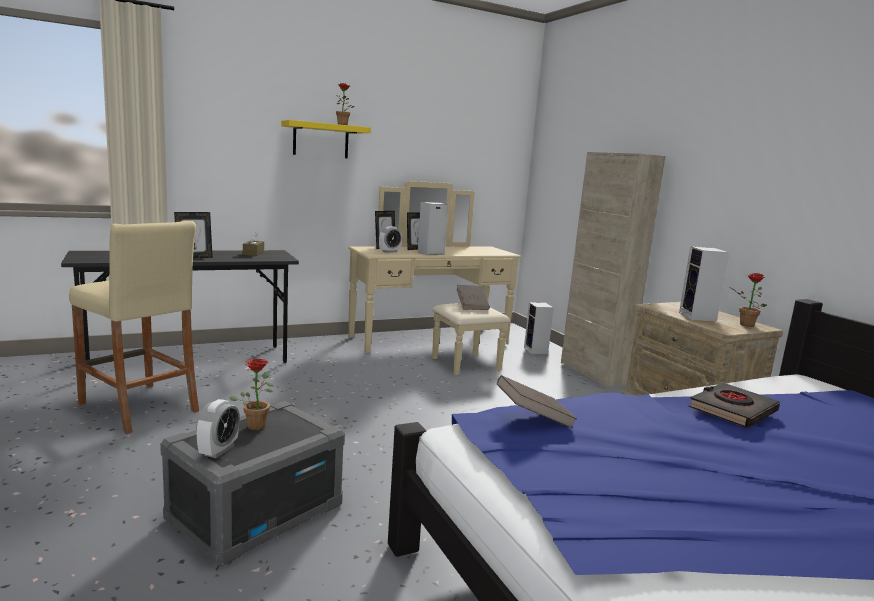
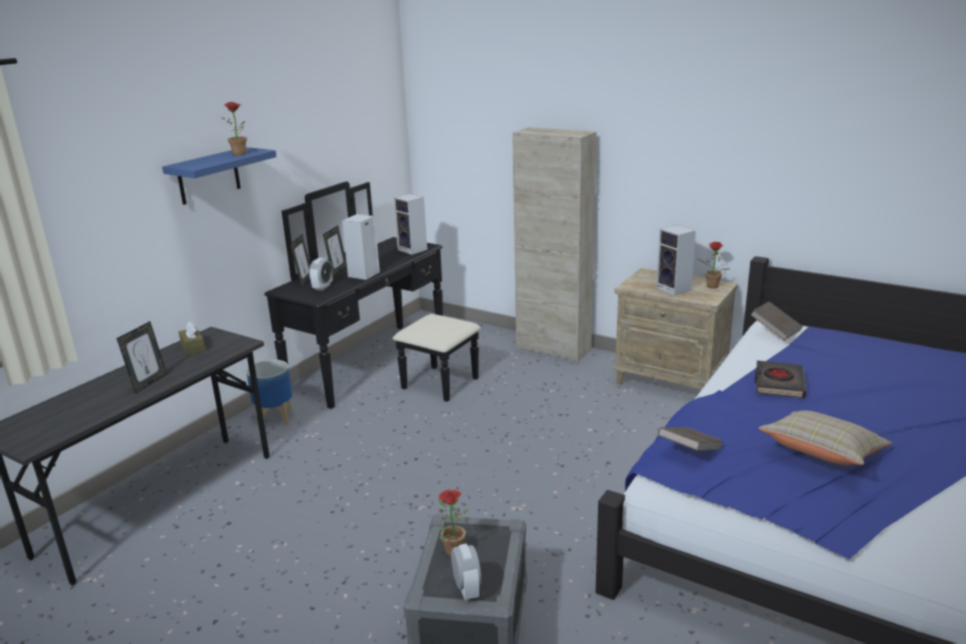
camera: 30 degrees left, 10 degrees up
beige stool [69,221,199,434] -> none
yellow shelf [281,120,371,158] -> blue shelf [162,147,277,205]
beige dresser [348,181,521,375] -> black dresser [264,182,481,409]
brown book [457,285,490,310] -> brown book moved to [751,302,803,341]
speaker [524,302,554,354] -> speaker moved to [394,194,427,255]
none -> planter [246,360,292,427]
none -> beige pillow [759,410,892,465]

